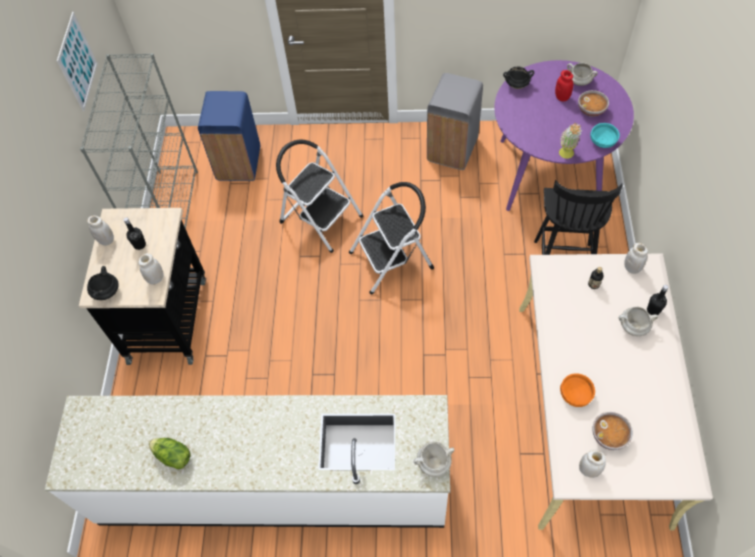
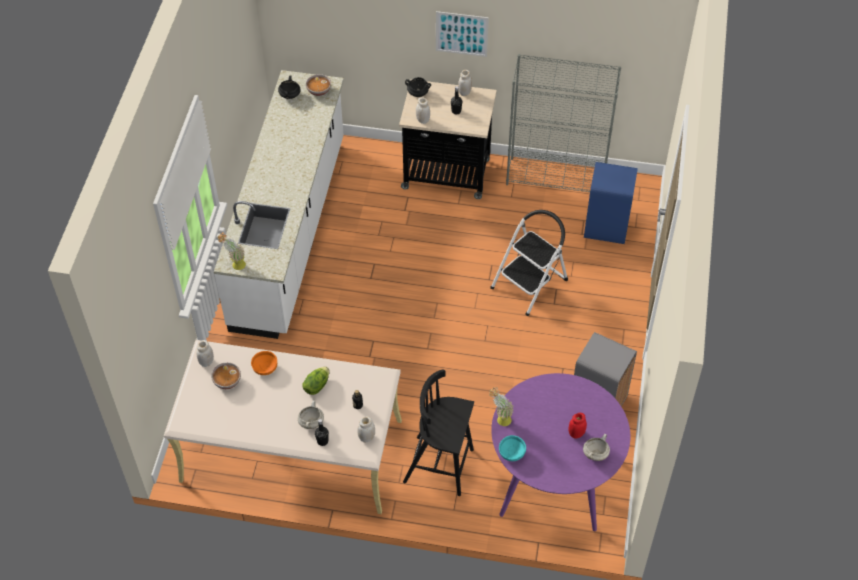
camera: 95 degrees right, 5 degrees down
picture [57,12,98,111] -> picture moved to [436,11,489,57]
lettuce [148,438,191,469] -> lettuce moved to [302,367,330,395]
step ladder [349,182,434,294] -> none
white cooking pot [414,441,455,477] -> potted plant [217,232,246,270]
black cooking pot [503,67,534,89] -> black cooking pot moved to [278,75,301,99]
bowl [578,90,609,117] -> bowl moved to [306,74,331,96]

